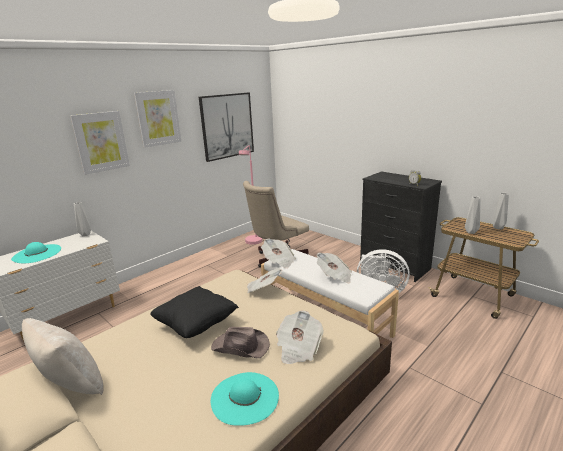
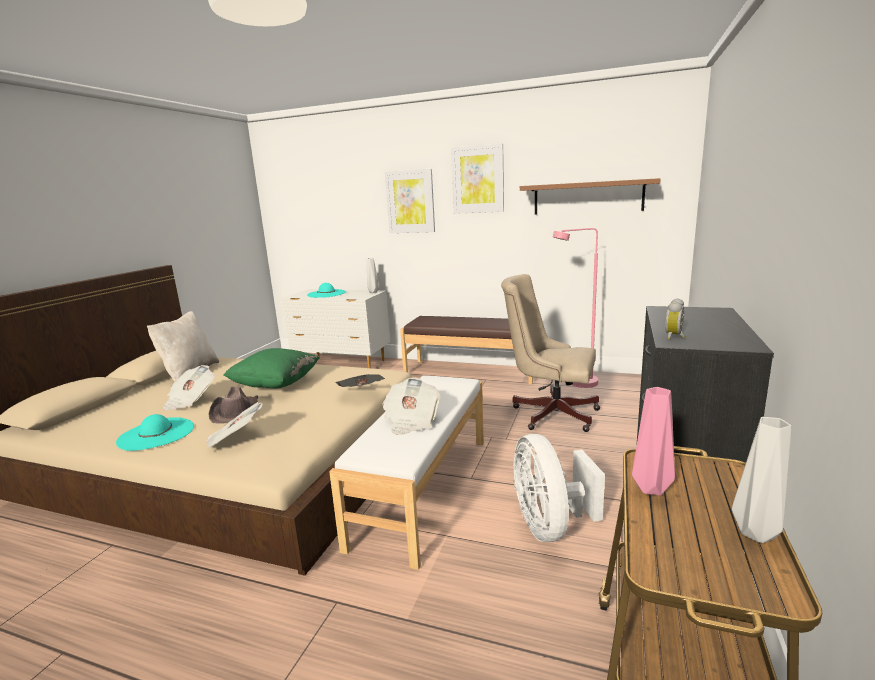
camera: 65 degrees right, 5 degrees down
black pillow [150,286,239,338] -> green pillow [223,348,320,389]
picture [199,93,254,162] -> brown shelf [520,178,661,215]
newspaper [261,238,296,268] -> newspaper moved to [163,365,215,410]
grey vase [465,196,481,234] -> pink vase [632,387,675,495]
none -> brown bench [400,316,533,385]

